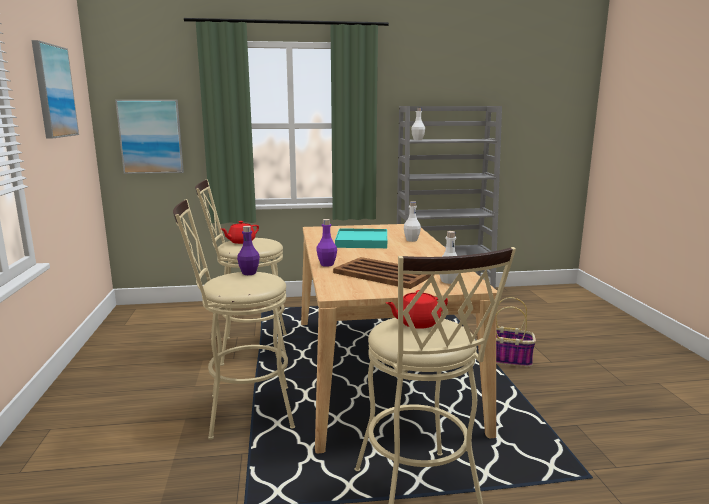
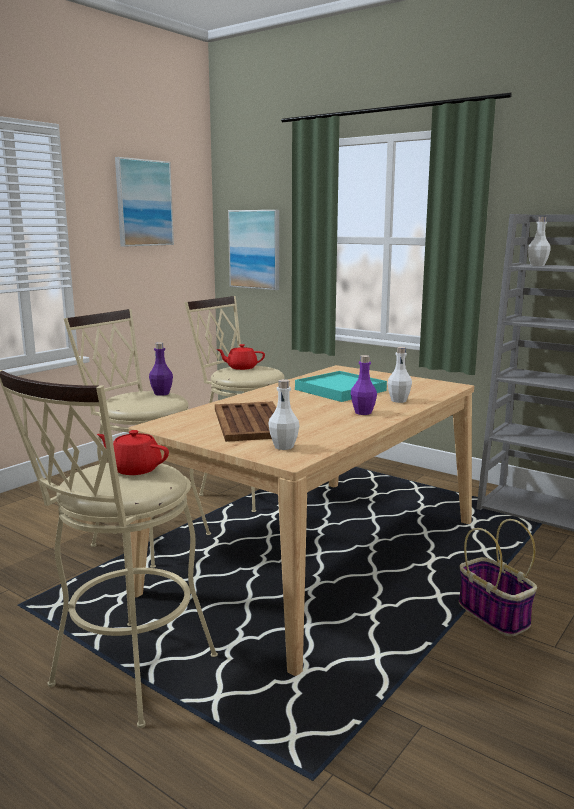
camera: 45 degrees right, 0 degrees up
purple bottle [316,219,337,267] -> purple bottle moved to [351,355,377,415]

